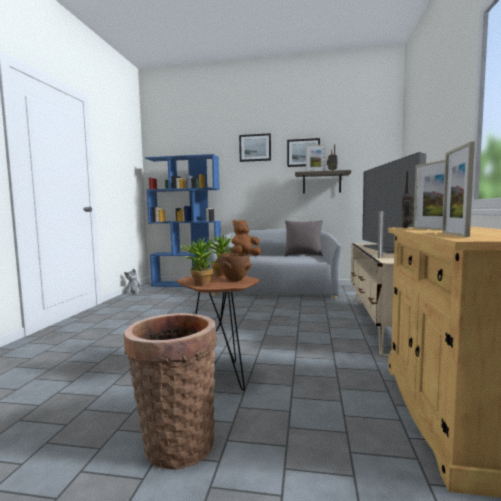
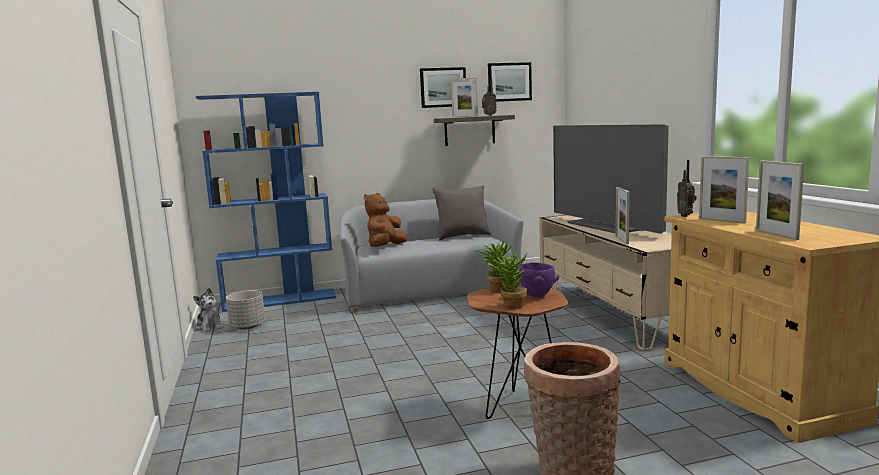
camera: 25 degrees left, 5 degrees up
brown bowl [217,253,252,281] -> purple bowl [519,262,559,297]
picture [239,133,271,162] -> picture moved to [488,62,532,102]
none -> grey planter [226,290,265,329]

